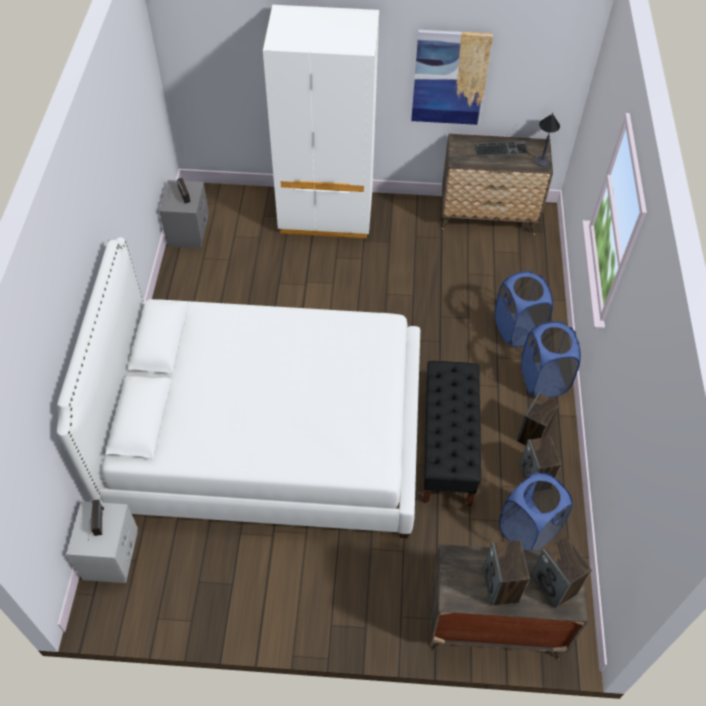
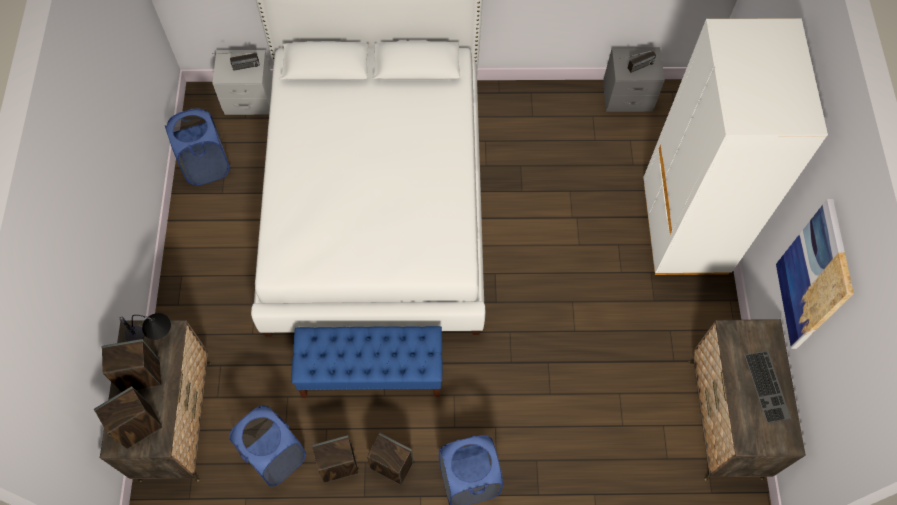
camera: 85 degrees right, 10 degrees up
black bench [423,361,481,506] -> blue bench [291,326,442,398]
blue laundry basket [495,271,553,347] -> blue laundry basket moved to [165,108,231,185]
table lamp [535,113,560,167] -> table lamp moved to [119,313,171,341]

